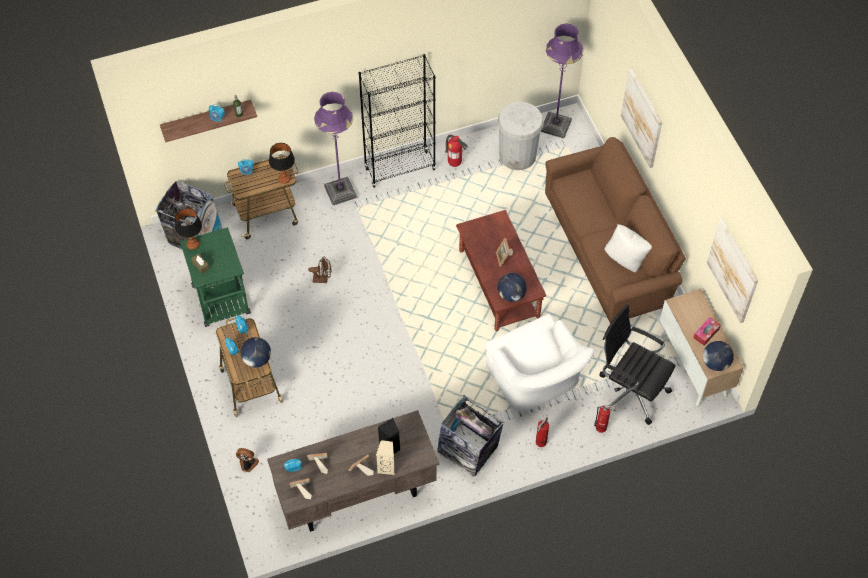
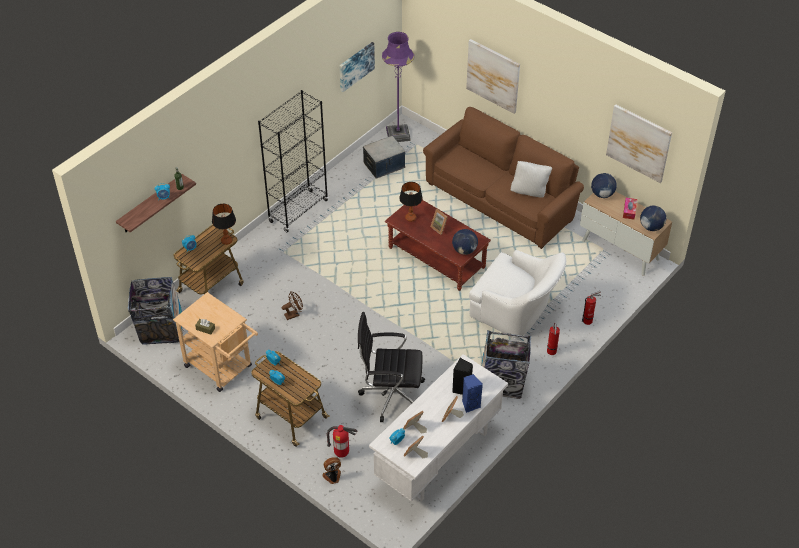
camera: 30 degrees left, 10 degrees down
table lamp [175,208,202,250] -> table lamp moved to [399,182,423,222]
green cart [180,227,251,327] -> beige cart [173,292,258,392]
globe [241,337,271,368] -> globe moved to [591,173,617,198]
brown desk [267,410,439,532] -> white desk [369,354,508,501]
purple floor lamp [314,92,357,205] -> none
beige speaker [376,440,395,475] -> blue speaker [462,374,483,413]
fire extinguisher [445,135,468,167] -> fire extinguisher moved to [327,425,358,458]
white trash can [497,102,544,170] -> storage box [363,136,405,179]
black office chair [599,304,675,425] -> black office chair moved to [358,312,425,422]
none -> picture [340,42,375,92]

